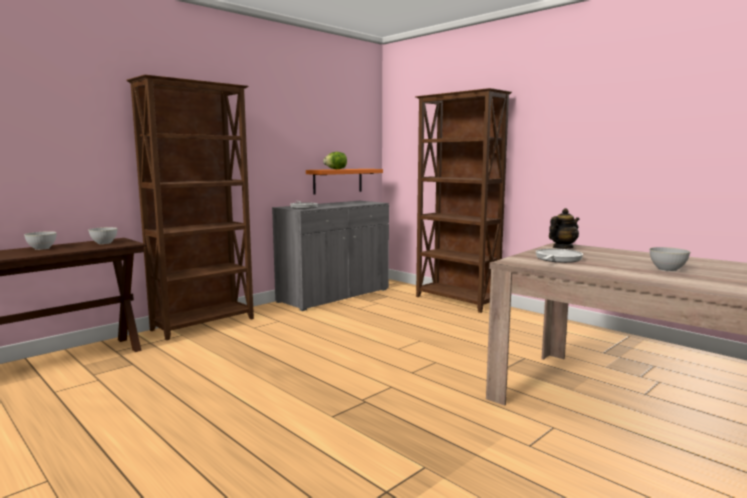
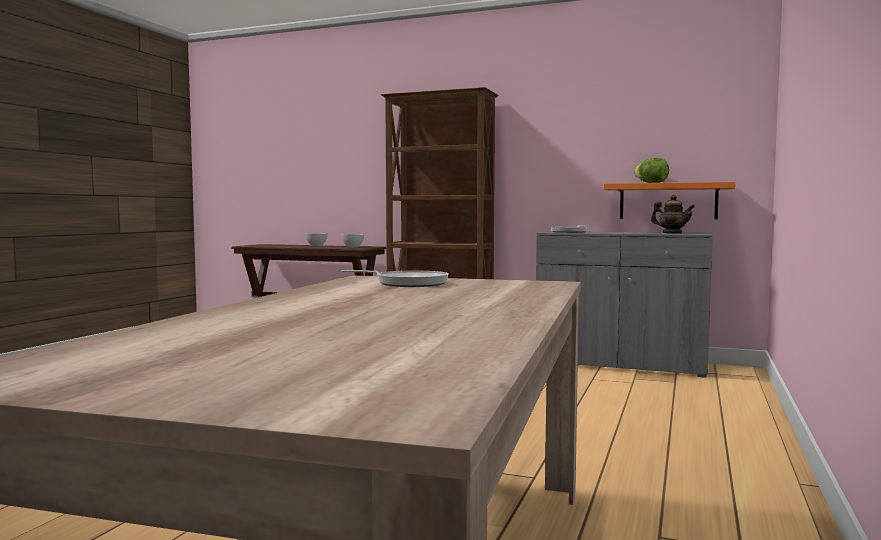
camera: 65 degrees right, 5 degrees down
brown bookcase [415,88,512,313] -> none
teapot [549,208,579,249] -> teapot moved to [651,195,695,234]
grey bowl [650,247,690,271] -> none

